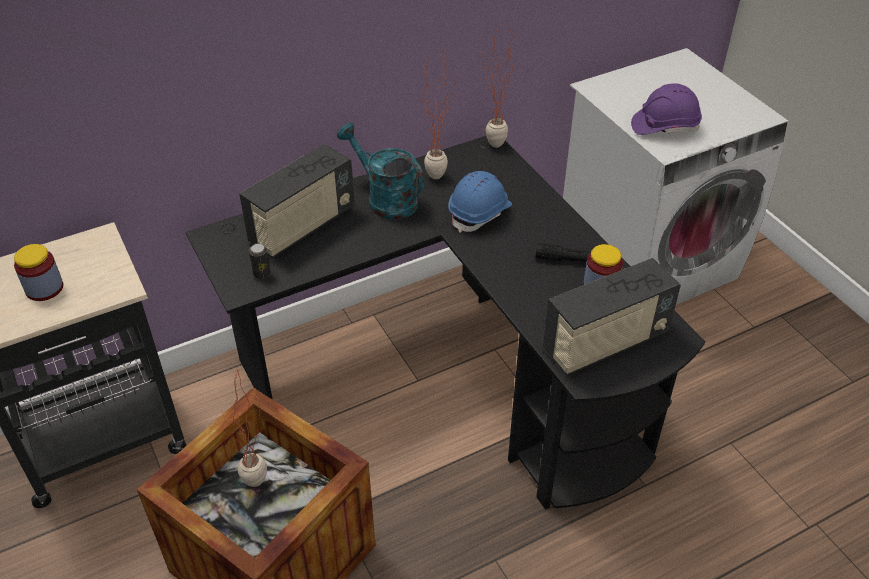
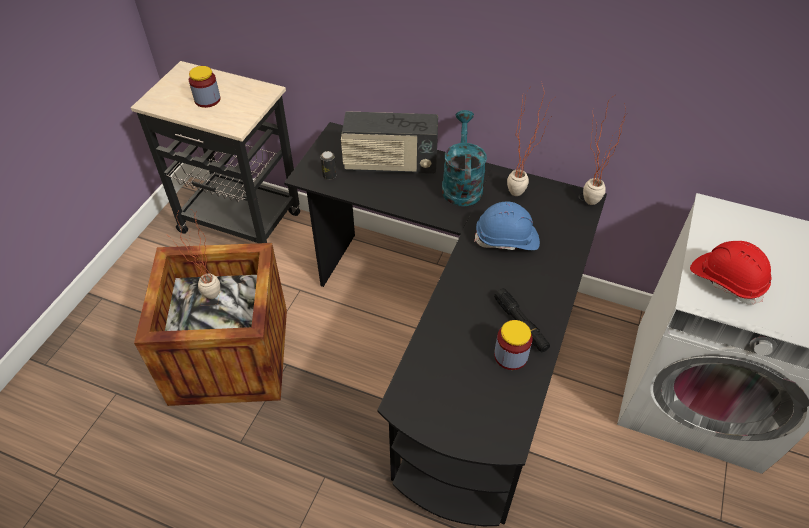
camera: 50 degrees right, 5 degrees up
radio [543,258,681,375] -> none
purple hard hat [631,83,702,135] -> red hard hat [690,241,772,305]

